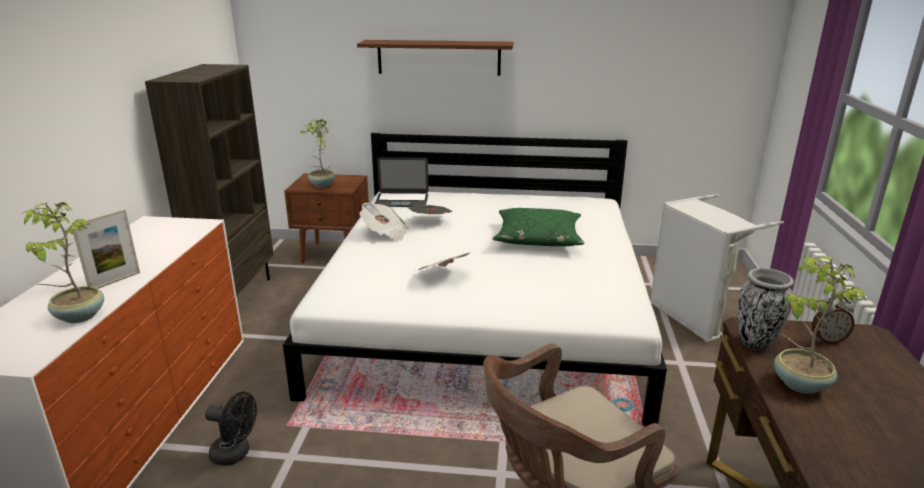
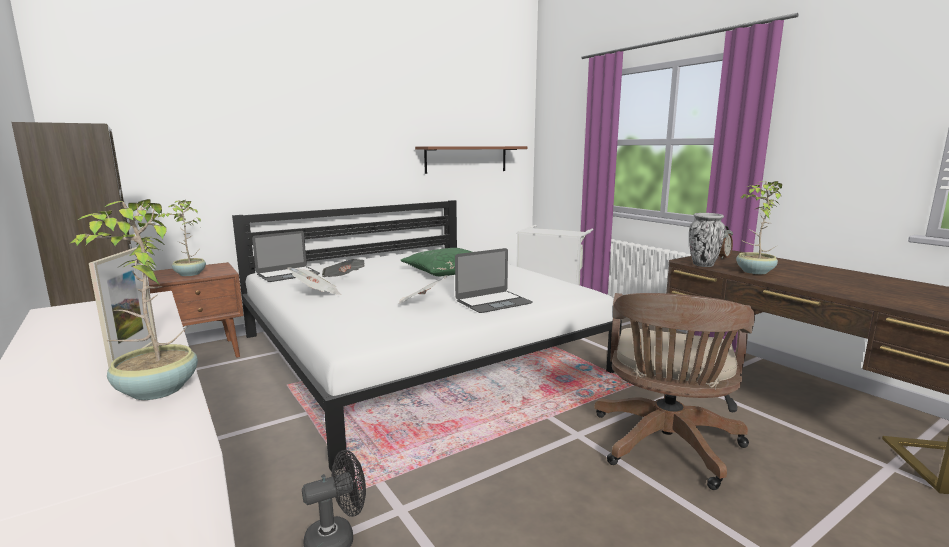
camera: 40 degrees left, 10 degrees down
brown shelf [357,40,514,76] -> brown shelf moved to [415,146,527,174]
none -> laptop [455,248,532,313]

